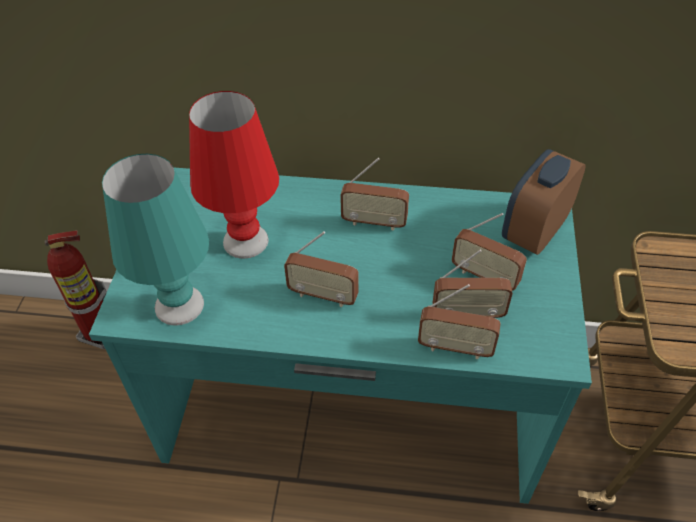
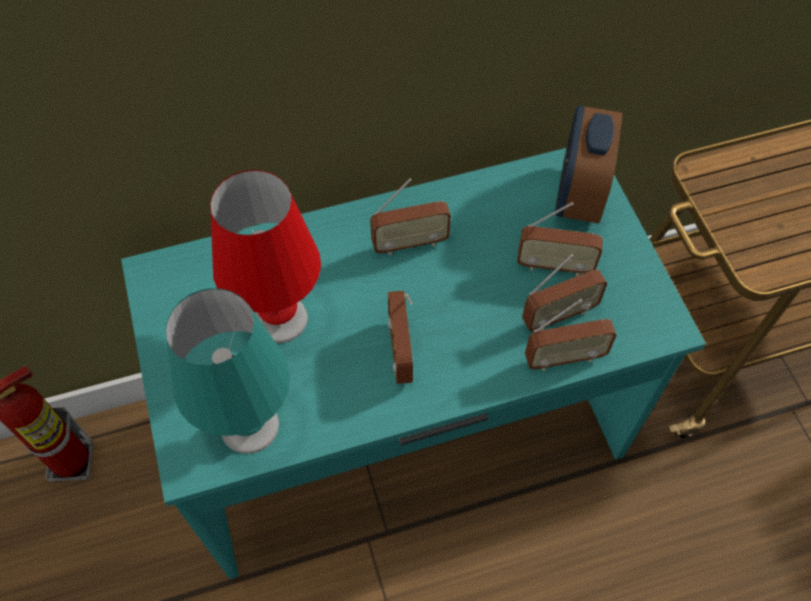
camera: 25 degrees left, 10 degrees up
radio [284,231,359,307] -> radio turned 90 degrees clockwise [388,291,413,384]

